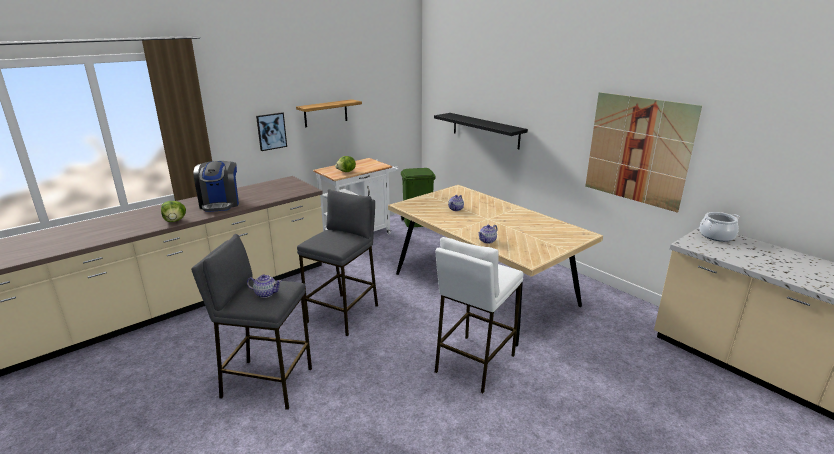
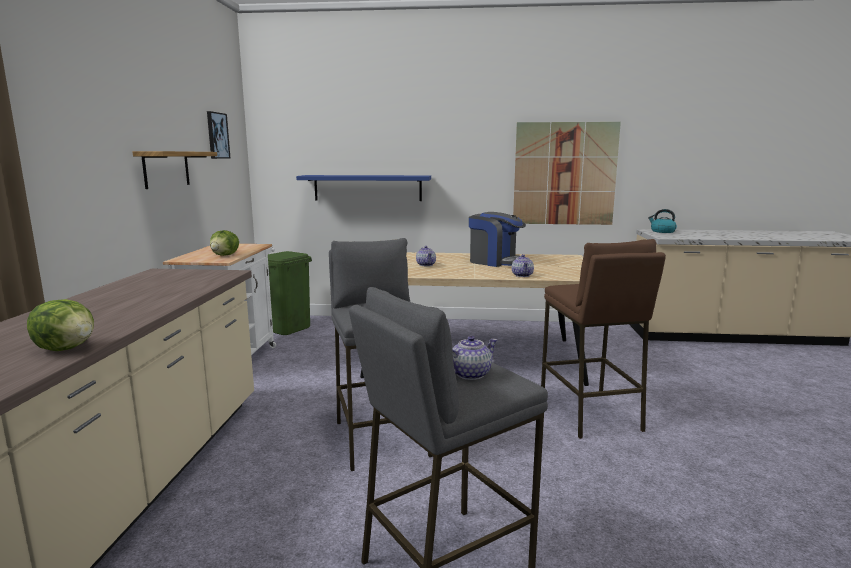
camera: 45 degrees left, 10 degrees down
coffee machine [194,161,239,212] -> coffee machine moved to [469,212,526,267]
picture [256,112,287,151] -> picture moved to [207,111,230,159]
black shelf [434,113,528,149] -> blue shelf [296,175,431,201]
white stool [435,237,523,394] -> brown stool [541,239,666,439]
cooking pot [700,212,740,242] -> kettle [648,209,677,233]

